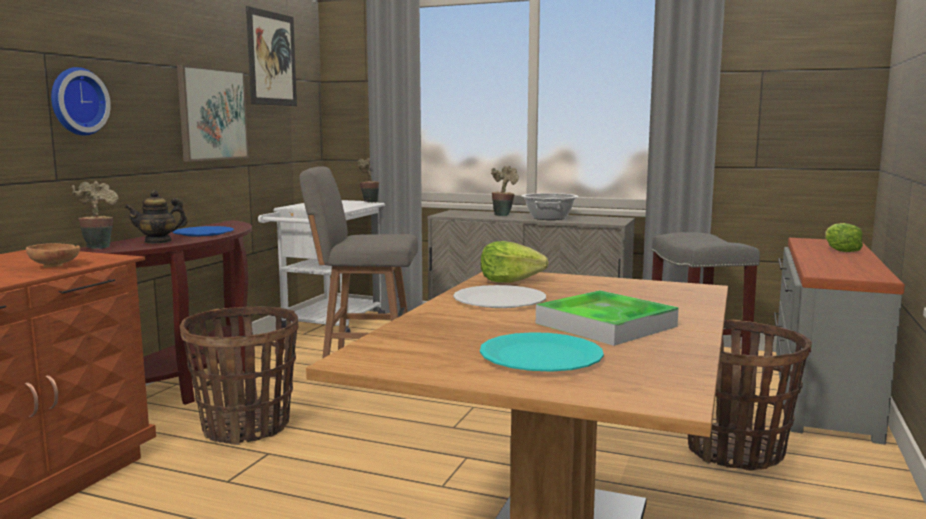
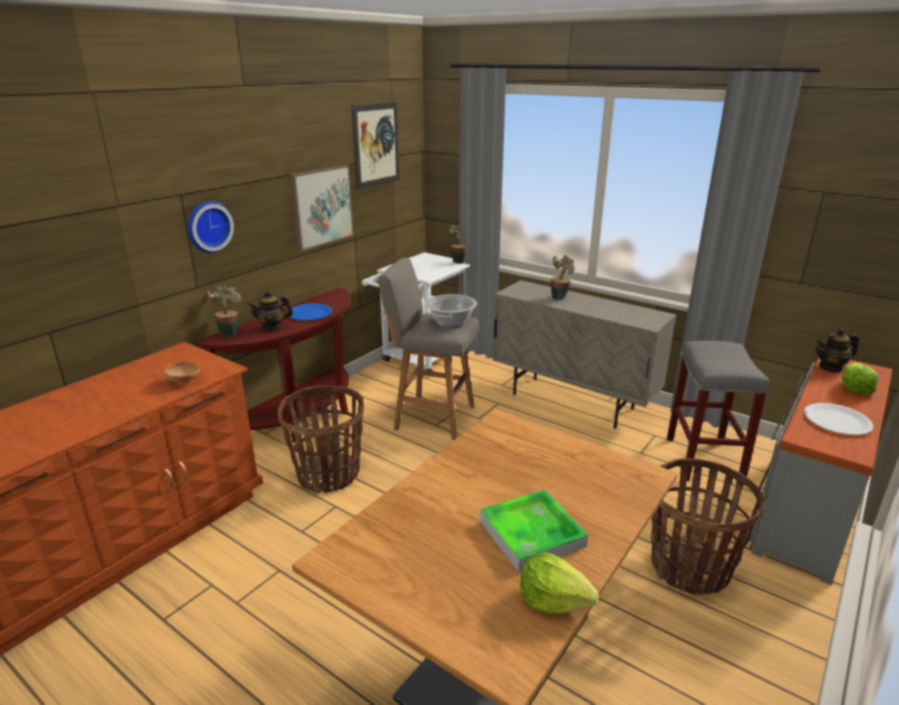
camera: 15 degrees right, 15 degrees up
white plate [453,285,546,308] -> white plate moved to [804,403,874,435]
turquoise plate [480,332,604,372] -> none
lettuce [481,241,548,283] -> lettuce moved to [520,552,599,614]
cooking pot [521,193,579,220] -> cooking pot moved to [426,294,477,327]
none -> teapot [816,328,859,373]

